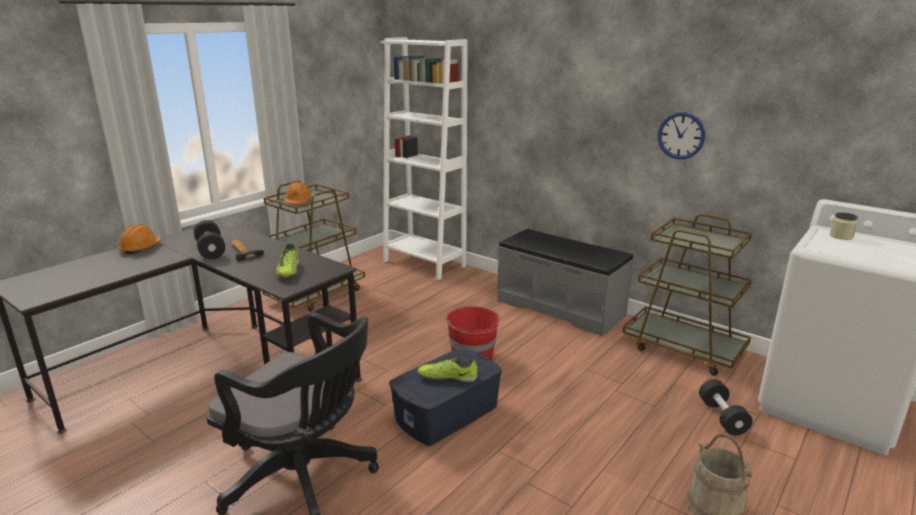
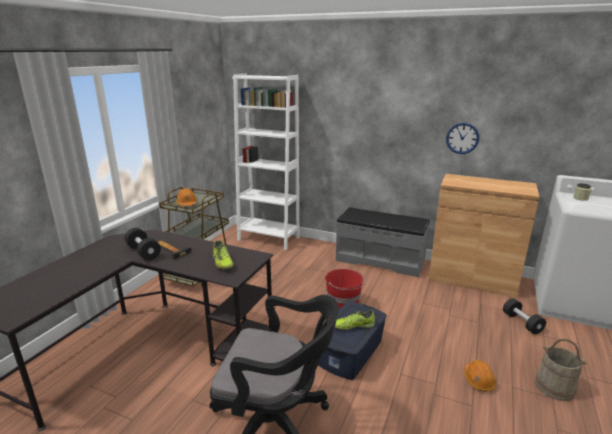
camera: 15 degrees left, 0 degrees up
orange hard hat [118,224,162,254] -> orange hard hat moved to [464,360,496,392]
brown cart [622,213,752,376] -> brown cabinet [429,174,540,298]

